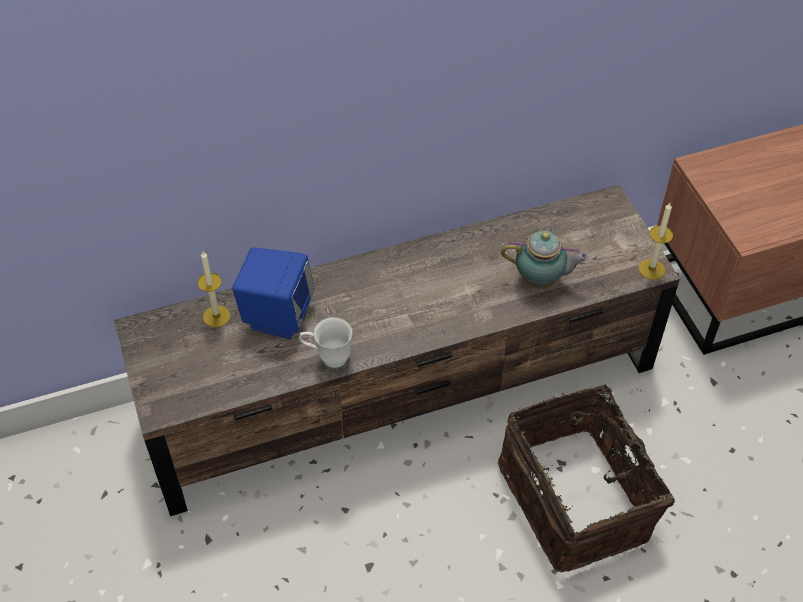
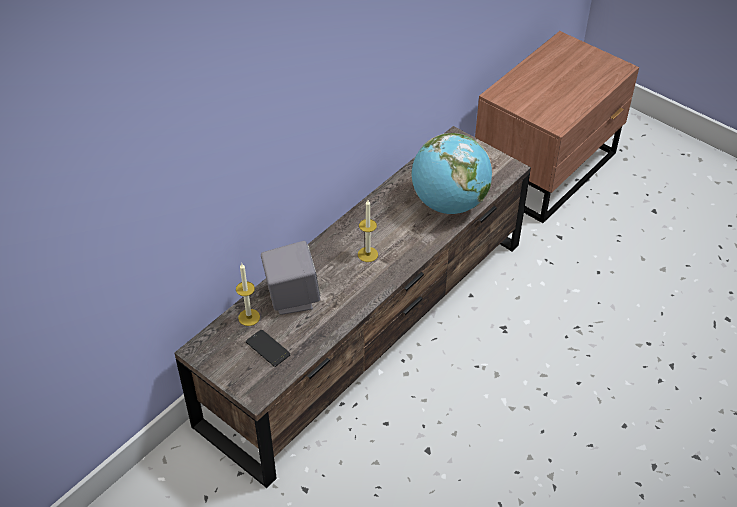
camera: 30 degrees left, 5 degrees down
blue speaker [232,247,315,339] -> grey speaker [261,241,321,315]
white mug [299,317,353,369] -> none
basket [498,384,675,572] -> none
teapot [501,231,588,289] -> globe [411,133,492,214]
candle [639,203,673,280] -> candle moved to [358,200,378,262]
none -> phone [246,330,291,367]

